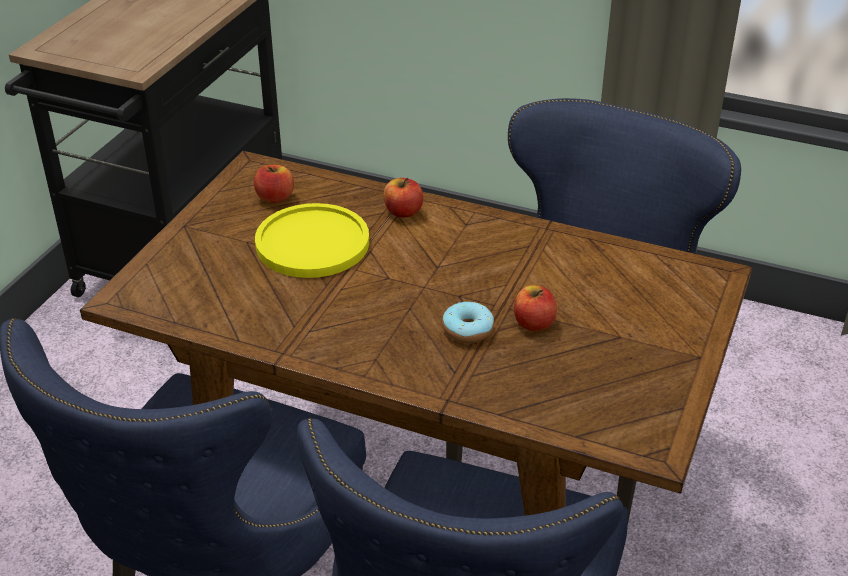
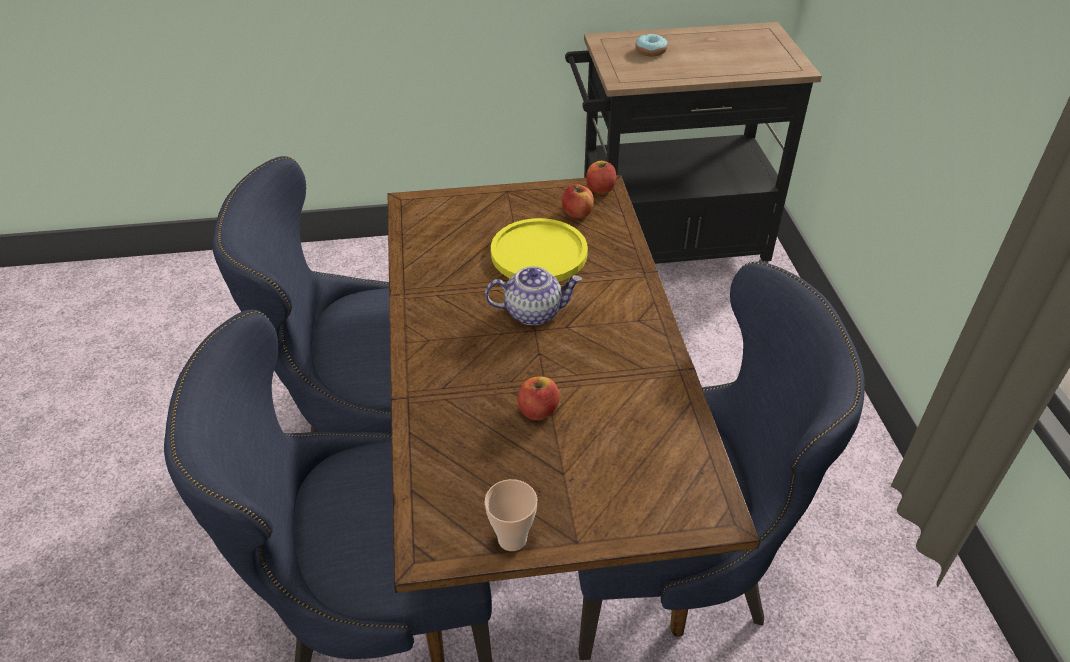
camera: 60 degrees right, 5 degrees up
apple [383,178,423,217] -> apple moved to [586,161,617,194]
donut [442,302,494,343] -> donut moved to [635,34,667,56]
none -> cup [484,479,537,551]
none -> teapot [485,266,582,325]

